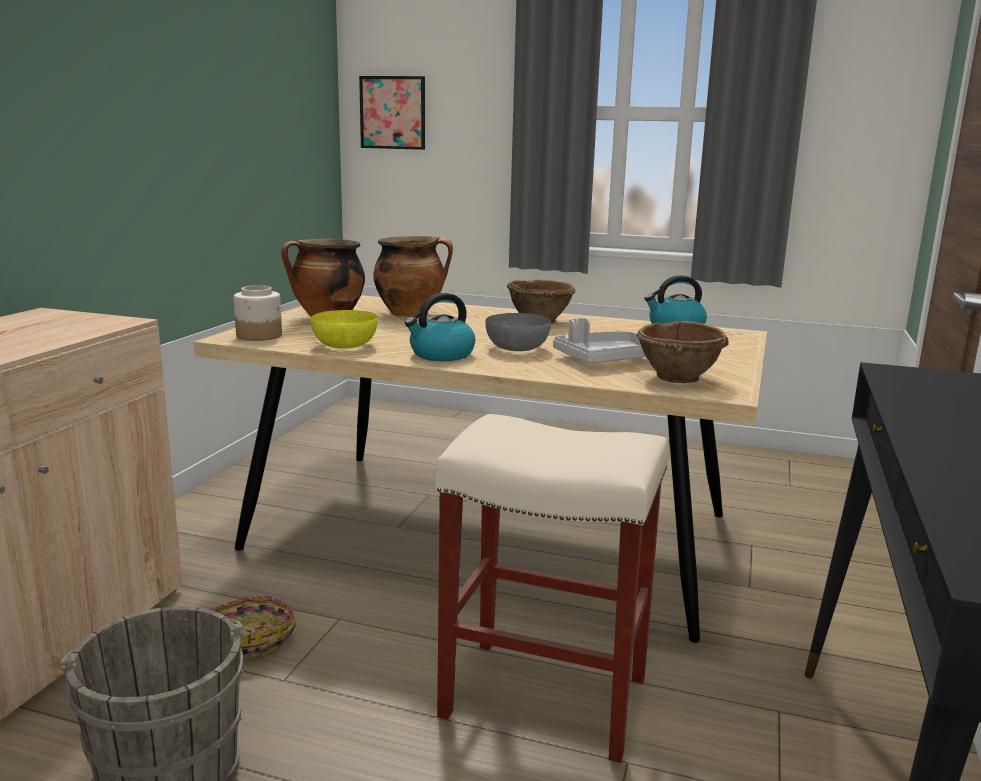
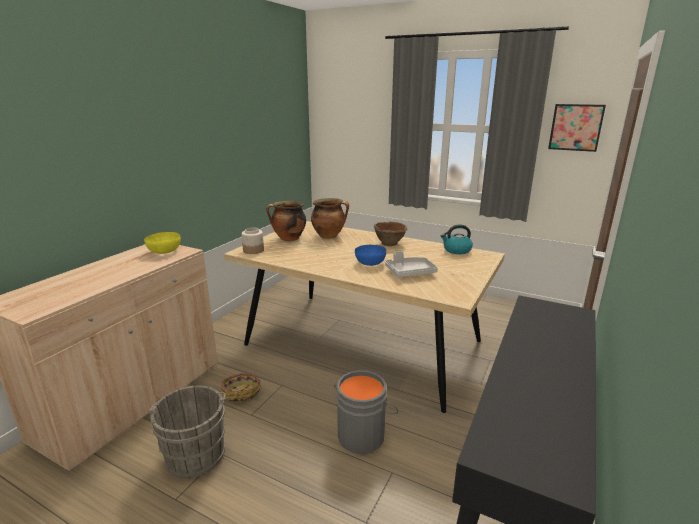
camera: 10 degrees right, 5 degrees up
yellow bowl [311,310,378,349] -> yellow bowl moved to [144,232,181,254]
picture [359,76,425,150] -> picture moved to [548,104,606,152]
kettle [405,293,475,361] -> none
beige stool [435,414,669,763] -> grey bucket [334,370,398,454]
grey bowl [485,313,551,351] -> blue bowl [355,245,386,266]
brown bowl [637,321,729,383] -> none

